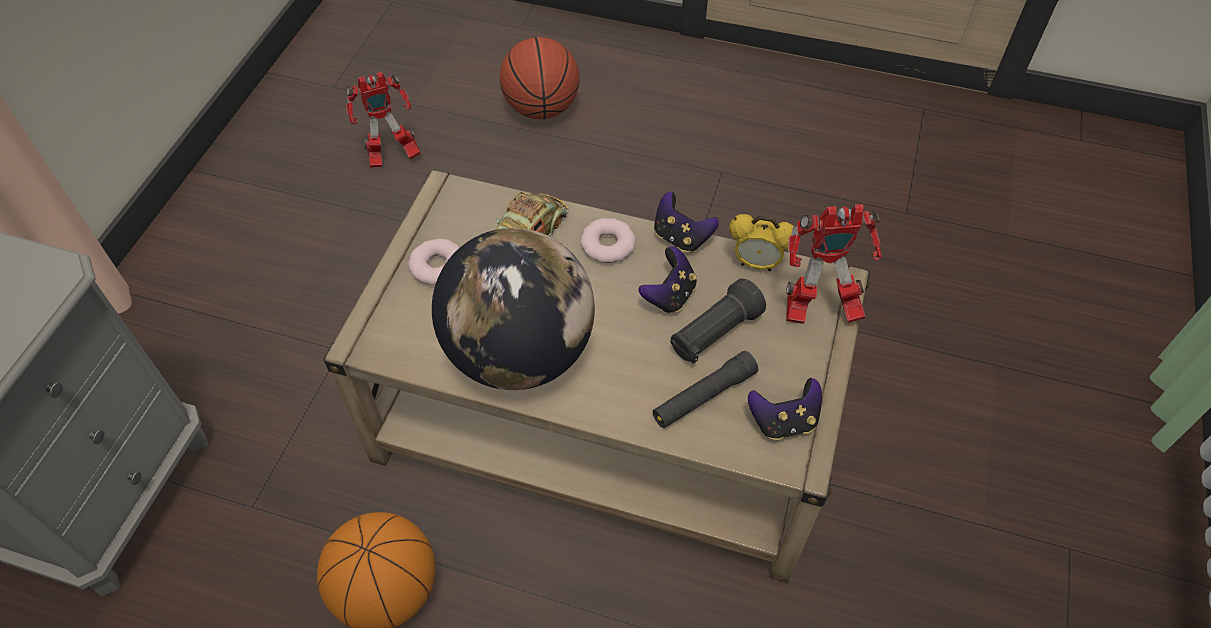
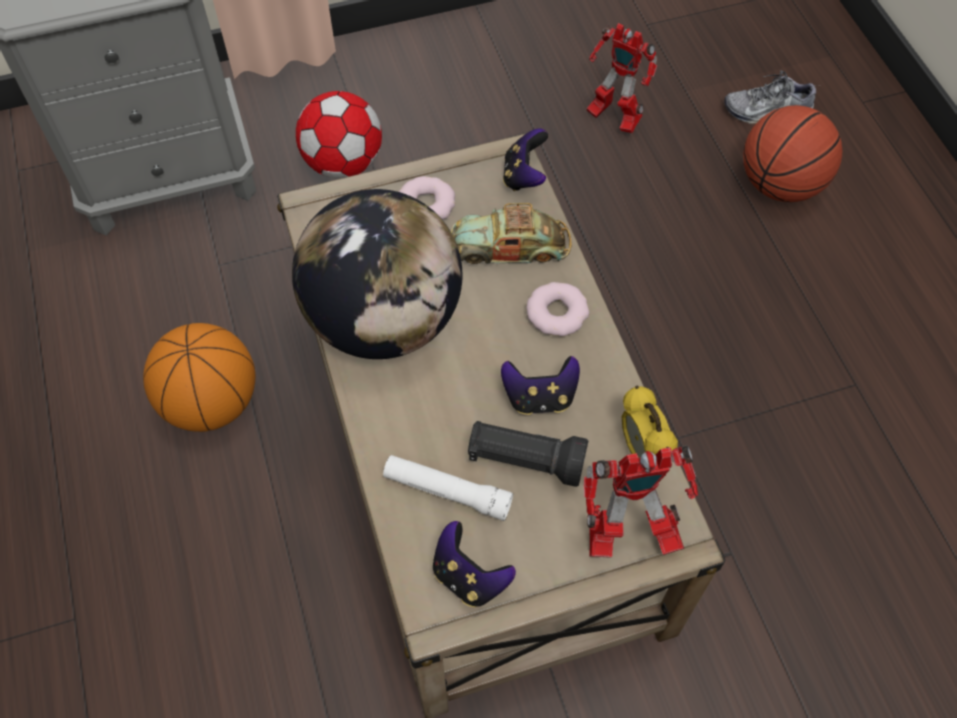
camera: 55 degrees right, 5 degrees up
black flashlight [653,351,759,428] -> white flashlight [383,455,513,521]
game controller [654,192,719,253] -> game controller moved to [503,128,548,191]
toy robot [786,204,881,324] -> toy robot turned 60 degrees counterclockwise [584,445,698,558]
none -> football [296,91,382,179]
none -> shoe [724,70,816,124]

